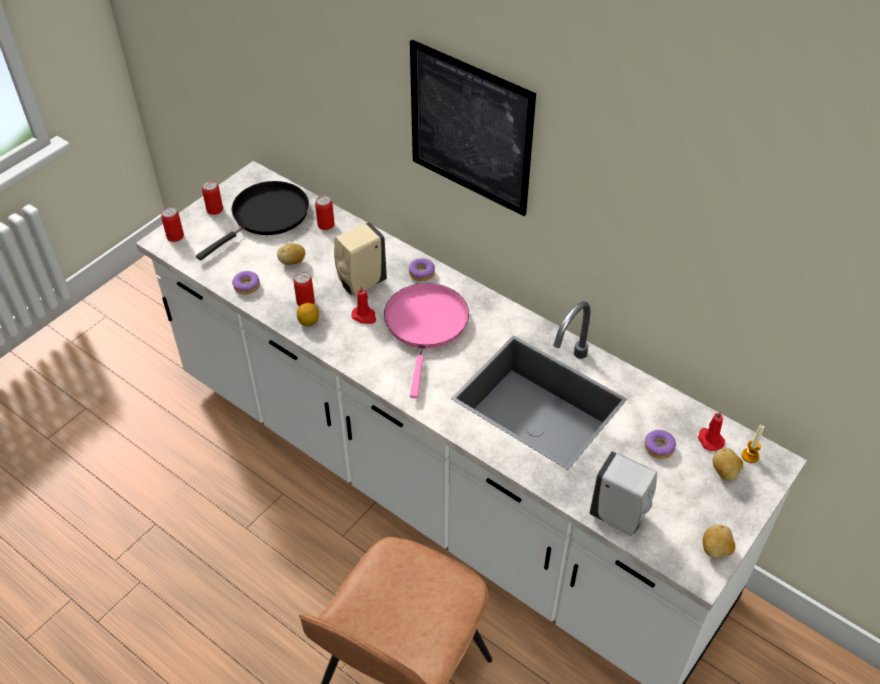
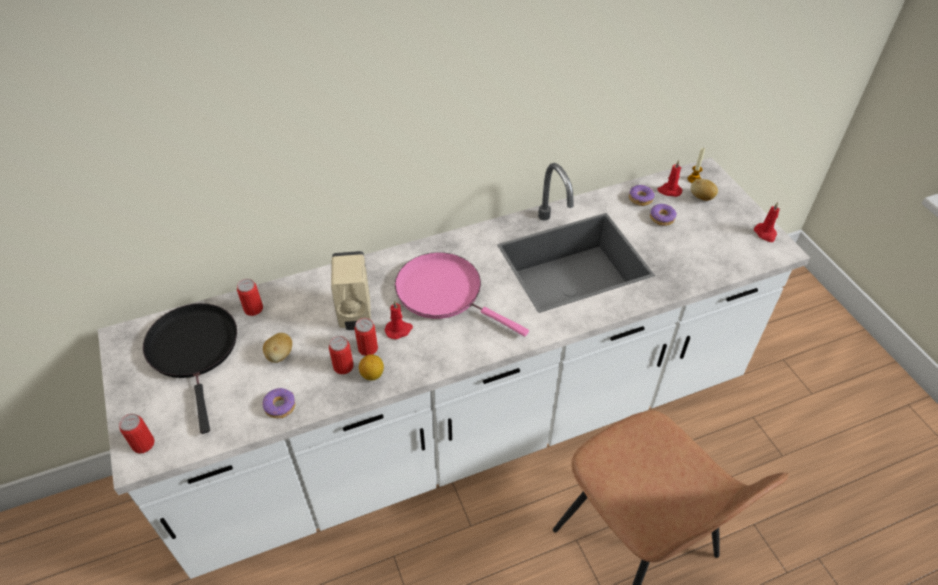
camera: 60 degrees left, 0 degrees up
can [202,180,223,215] -> can moved to [354,318,378,356]
donut [409,258,435,281] -> donut moved to [629,185,655,206]
picture [410,40,536,216] -> none
white soap dispenser [589,451,657,536] -> none
potato [703,525,735,558] -> red candle [754,202,780,242]

